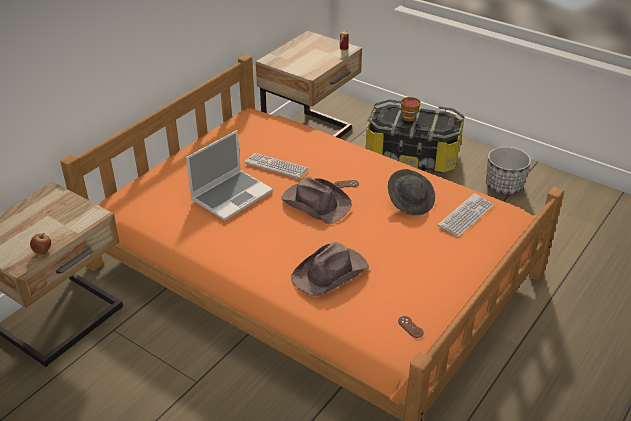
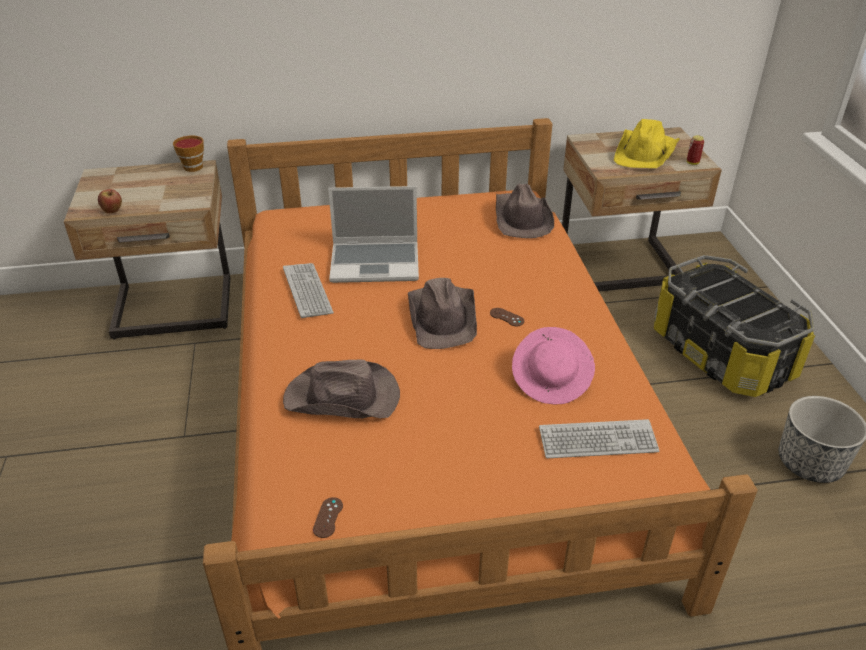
camera: 45 degrees right, 0 degrees up
keyboard [244,153,310,179] -> keyboard moved to [283,263,334,318]
grey hat [388,169,435,215] -> pink hat [512,327,595,404]
cup [401,97,421,121] -> cup moved to [173,135,204,172]
none -> brown hat [496,183,554,238]
none -> yellow hat [614,119,680,168]

